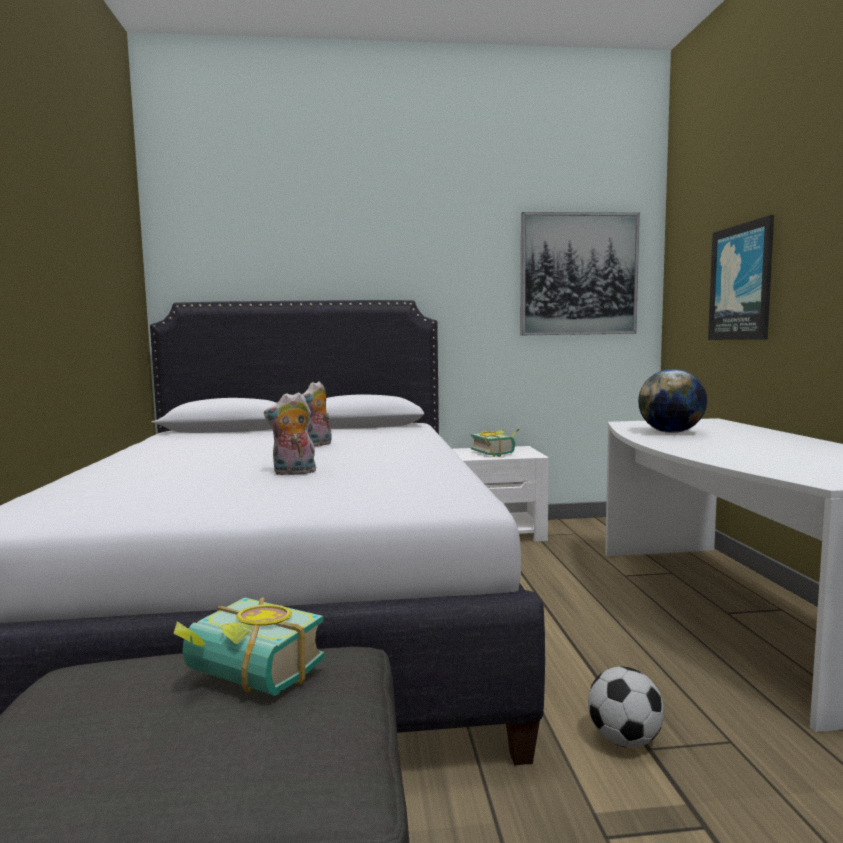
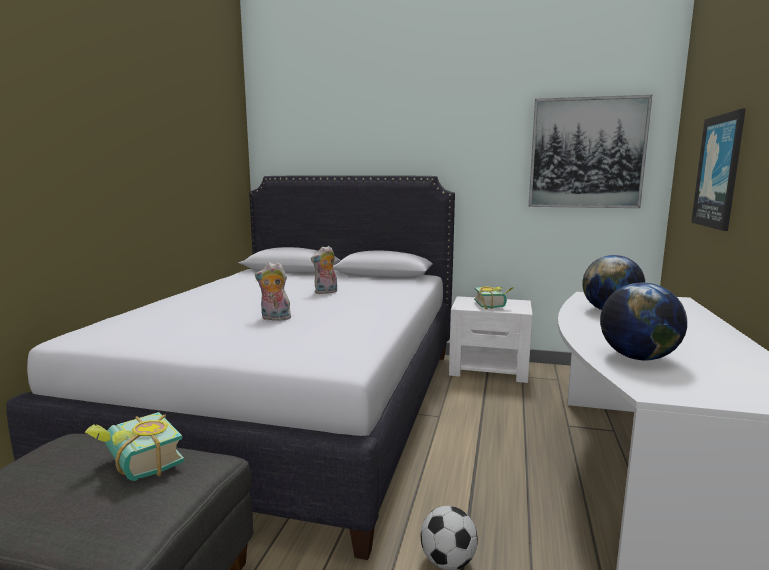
camera: 20 degrees right, 5 degrees up
none -> globe [600,282,687,360]

